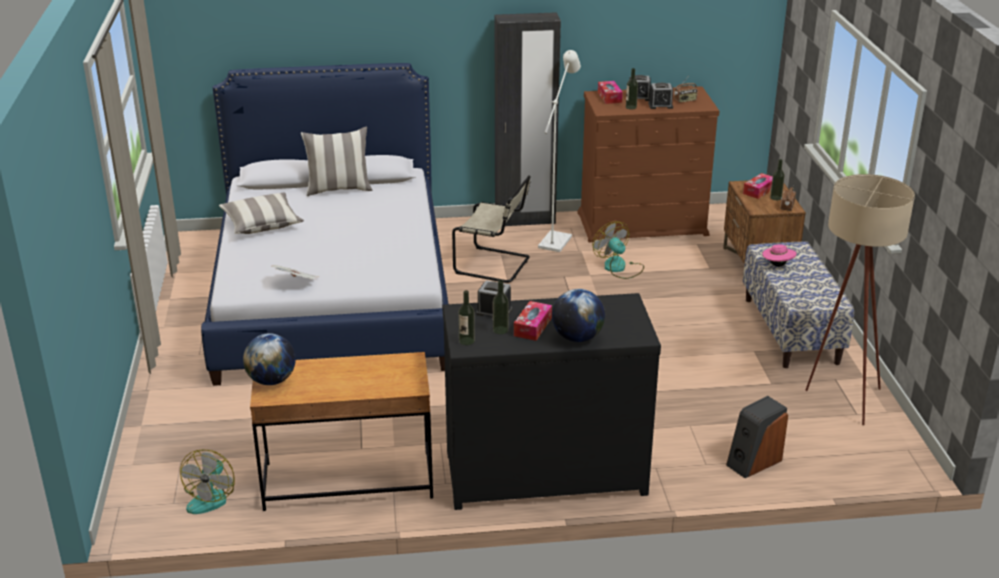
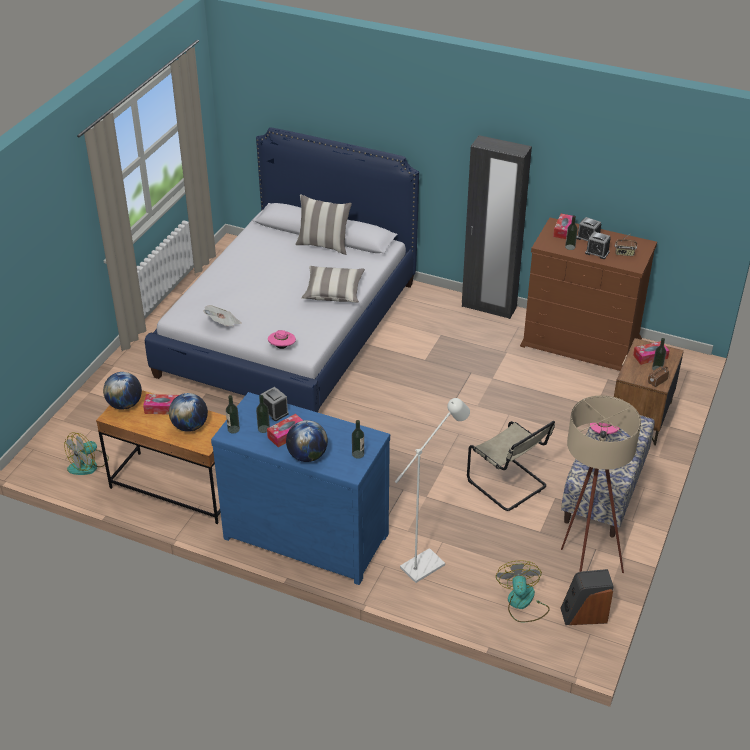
camera: 30 degrees right, 10 degrees up
pillow [219,192,304,234] -> pillow moved to [301,266,365,303]
black dresser [442,293,661,510] -> blue dresser [211,392,390,585]
beige chair [452,175,531,283] -> beige chair moved to [467,421,555,511]
white floor lamp [538,50,581,252] -> white floor lamp moved to [395,398,470,583]
fan [592,221,644,279] -> fan moved to [496,560,550,622]
speaker [726,396,788,478] -> speaker moved to [560,569,614,625]
none -> tissue box [143,394,179,415]
none -> globe [169,393,208,432]
none -> pink hat [268,330,296,349]
none -> bottle [352,420,364,459]

